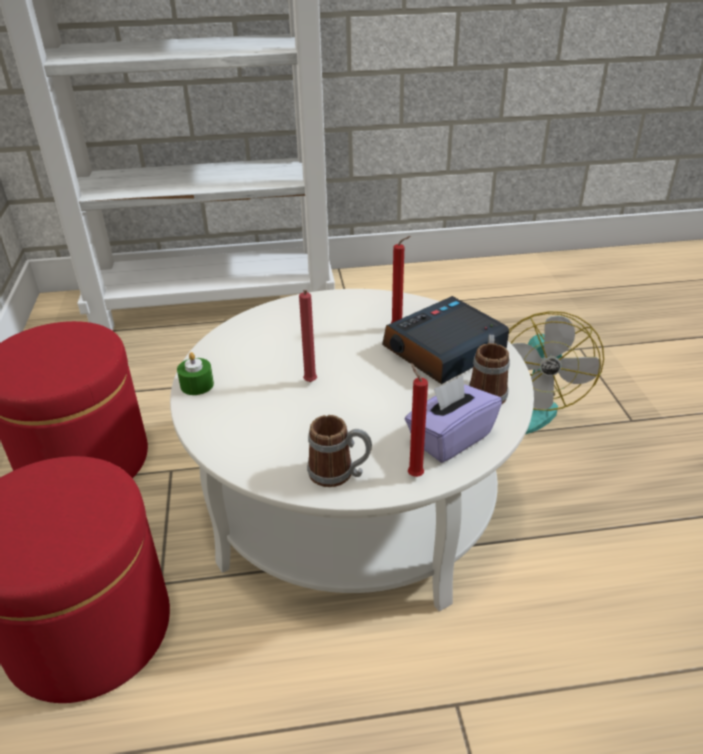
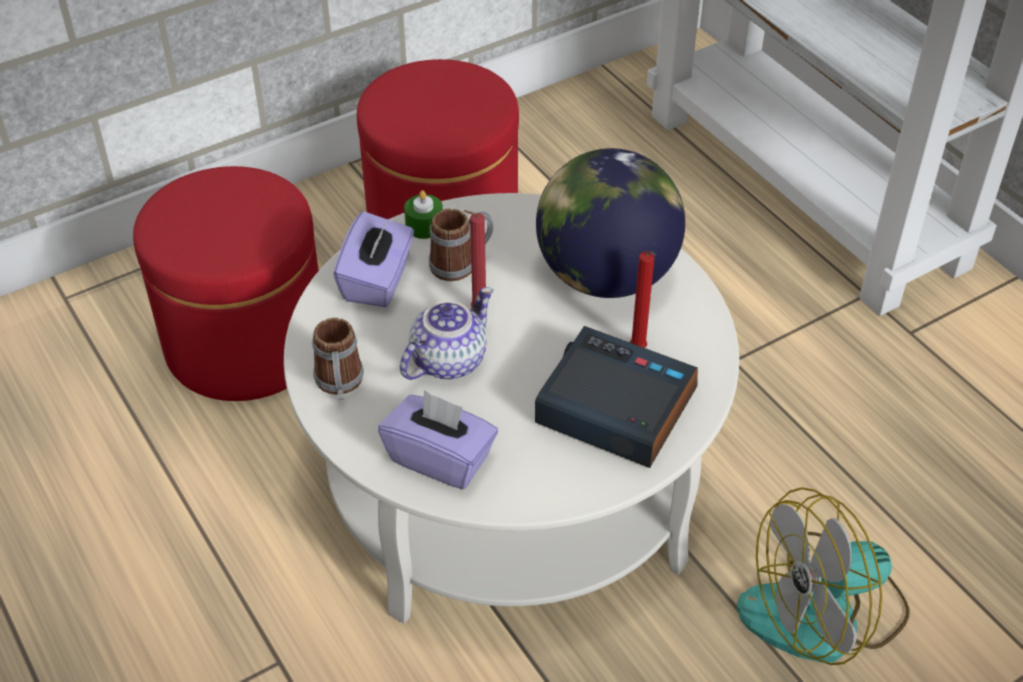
camera: 65 degrees right, 10 degrees up
red candle [408,363,428,477] -> none
mug [469,335,510,404] -> mug moved to [429,209,494,281]
none -> purple tissue box [333,211,414,308]
none -> teapot [400,287,493,380]
none -> globe [536,148,685,298]

